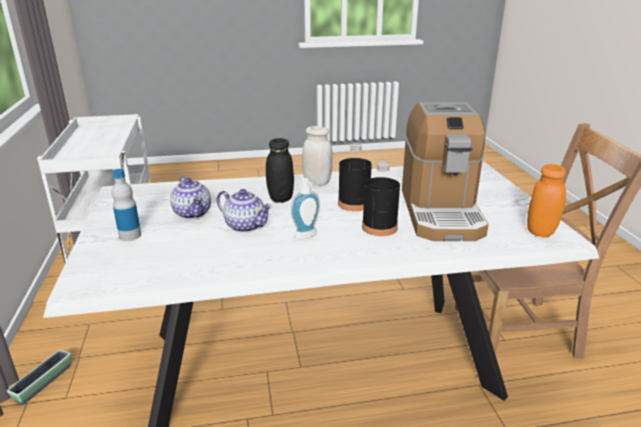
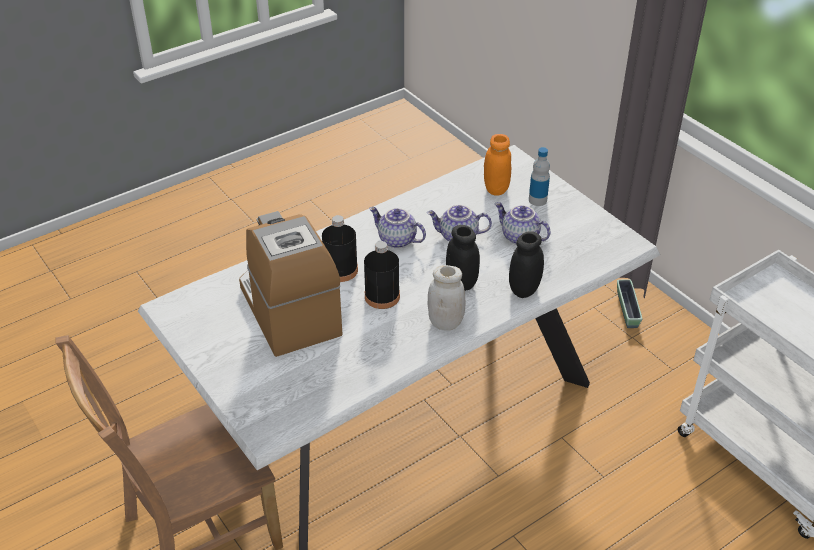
camera: 155 degrees right, 15 degrees up
soap dispenser [291,178,320,240] -> teapot [369,207,426,248]
orange jar [527,164,566,238] -> orange jar moved to [484,134,511,196]
none -> black jar [509,231,544,298]

